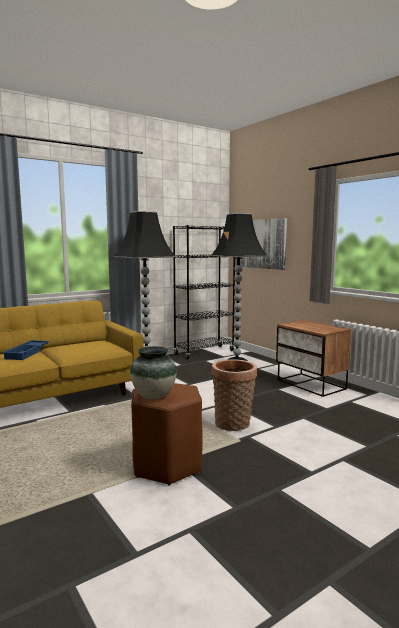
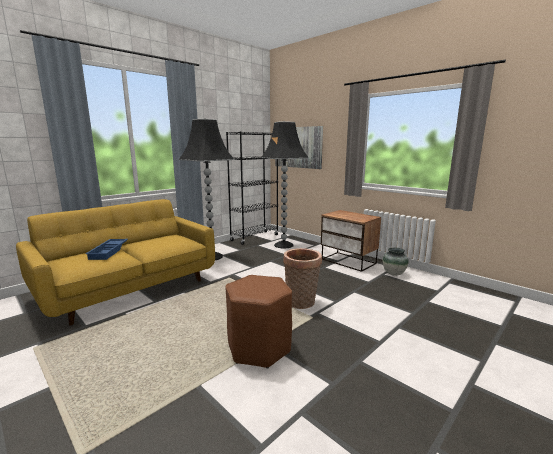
camera: 10 degrees left, 5 degrees up
vase [130,346,177,400] -> vase moved to [382,247,408,276]

